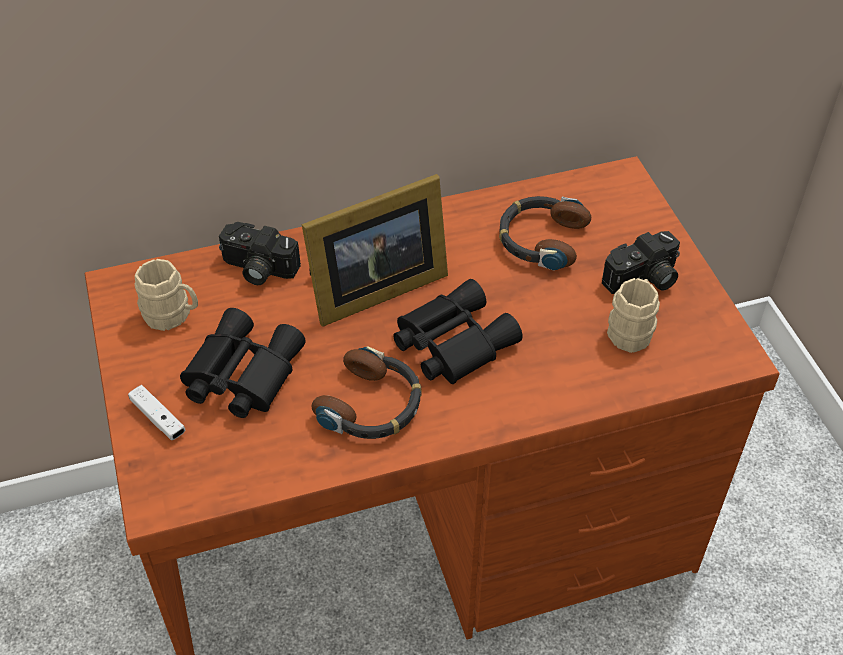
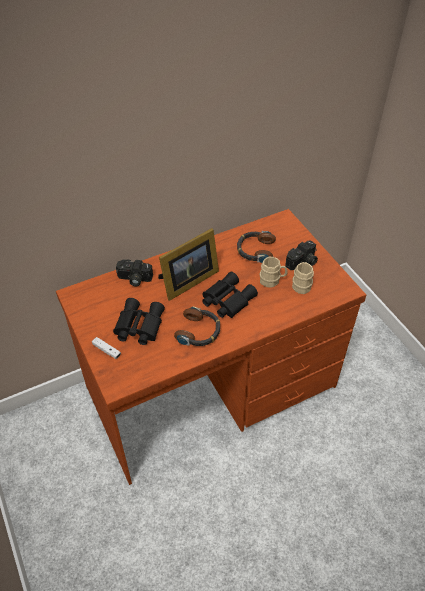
camera: 10 degrees left, 0 degrees up
beige mug [134,259,198,331] -> beige mug moved to [259,257,288,288]

